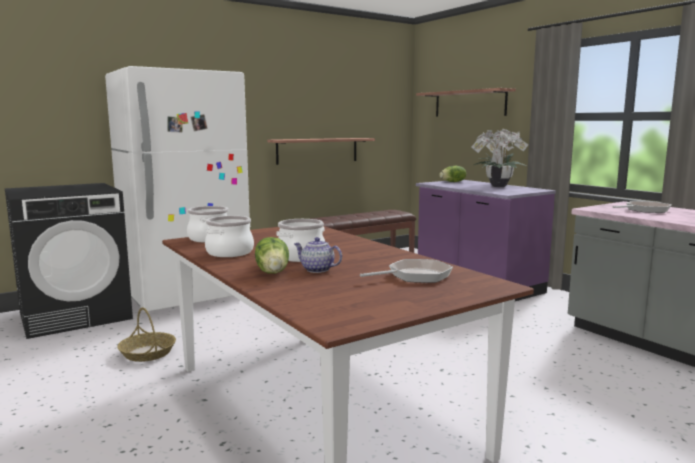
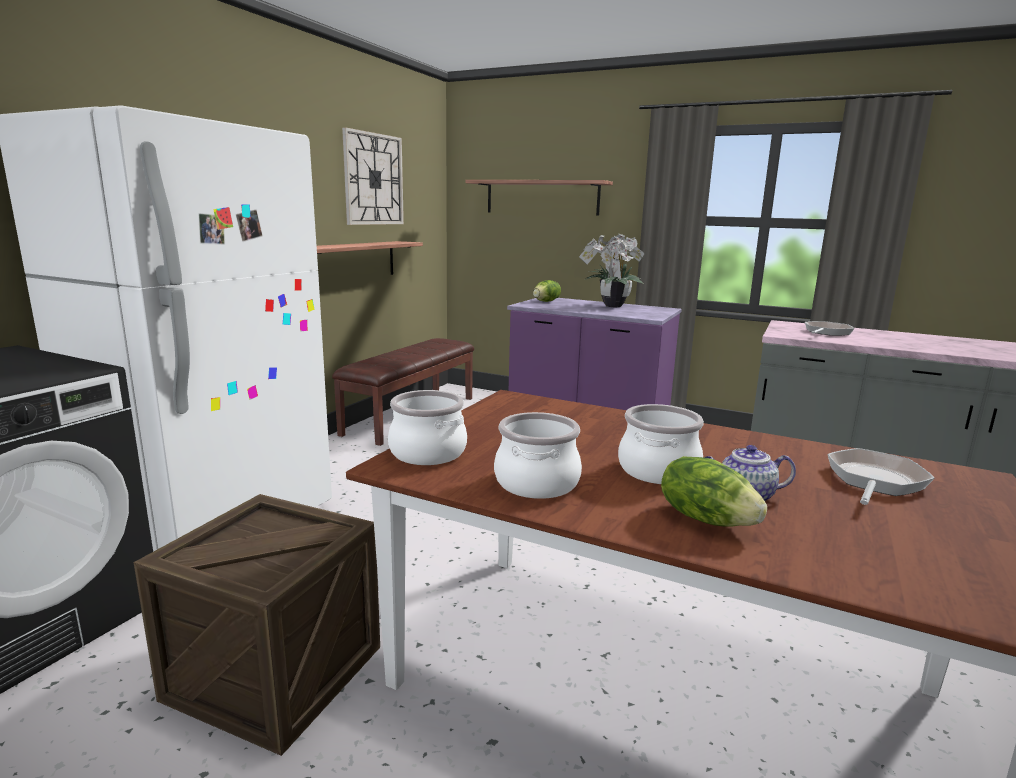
camera: 30 degrees left, 5 degrees up
basket [117,307,176,362] -> crate [134,494,380,756]
none -> wall clock [342,127,404,225]

